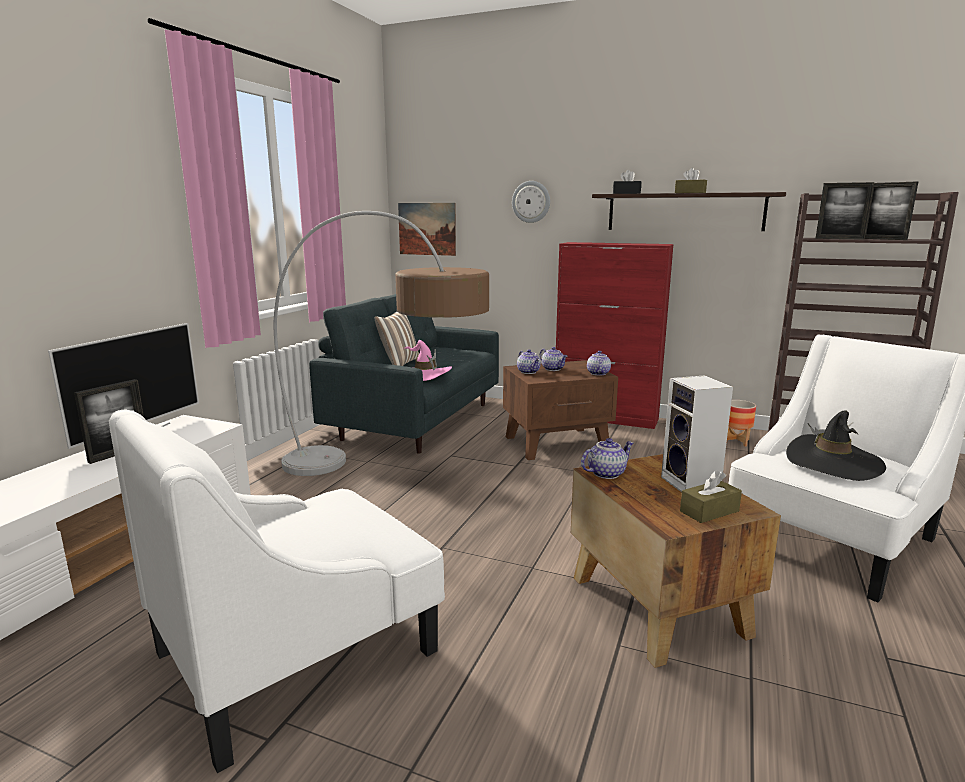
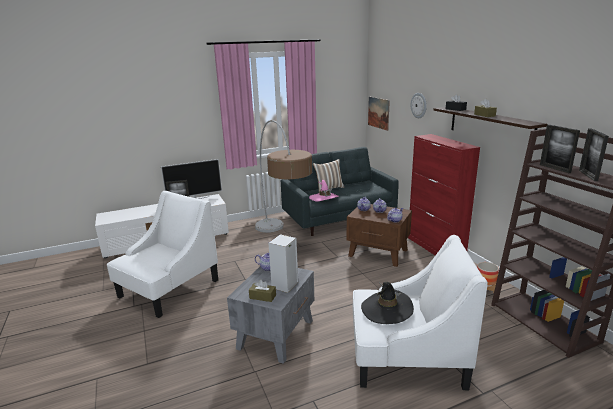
camera: 45 degrees right, 5 degrees up
white armchair [109,409,445,773] -> white armchair turned 120 degrees clockwise [107,191,218,318]
brown side table [571,454,781,668] -> grey side table [227,266,314,364]

